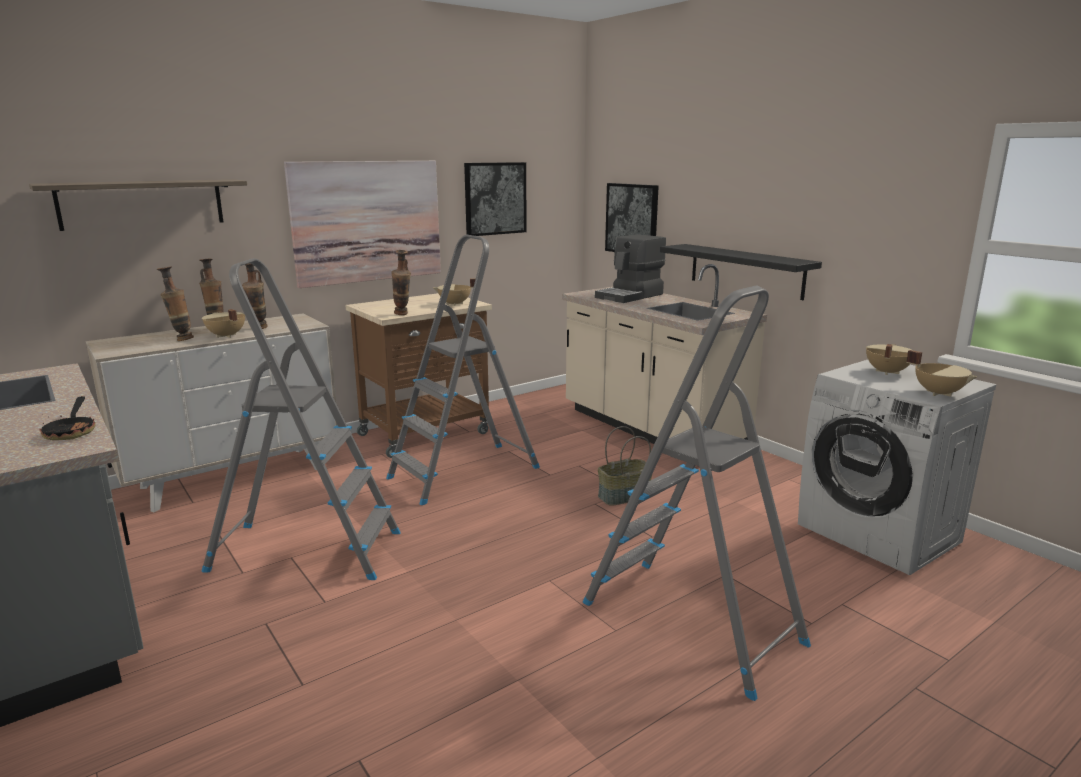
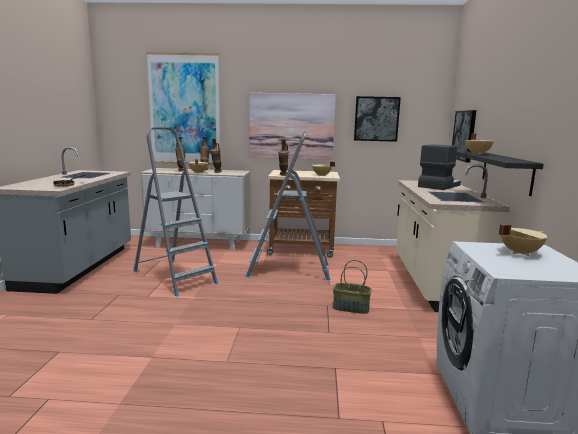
camera: 40 degrees right, 5 degrees down
shelf [29,179,247,231] -> picture [146,52,220,165]
grey step ladder [583,286,811,701] -> none
coffee machine [595,234,666,303] -> coffee machine turned 135 degrees clockwise [418,144,461,190]
beige cooking pot [906,350,977,397] -> beige cooking pot moved to [465,133,494,154]

